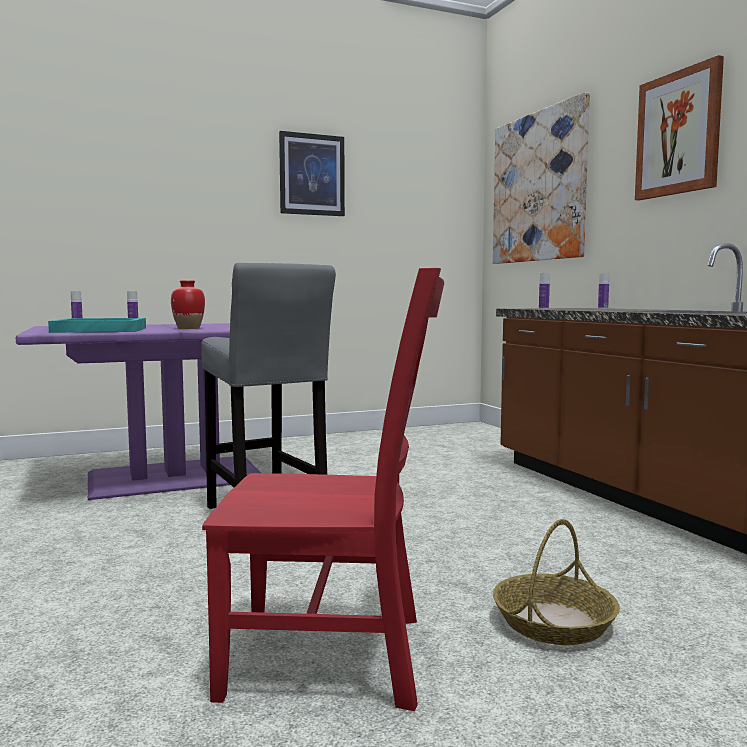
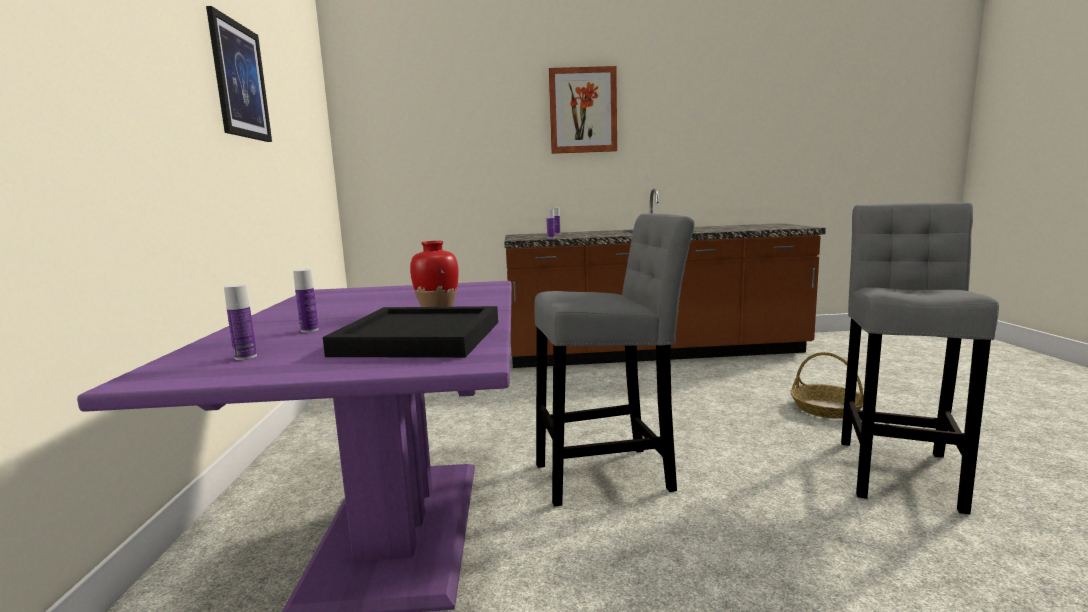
camera: 70 degrees left, 5 degrees up
turquoise tray [48,318,146,333] -> black tray [323,306,498,358]
red chair [202,268,444,711] -> grey stool [841,202,999,515]
picture [493,92,590,264] -> none

